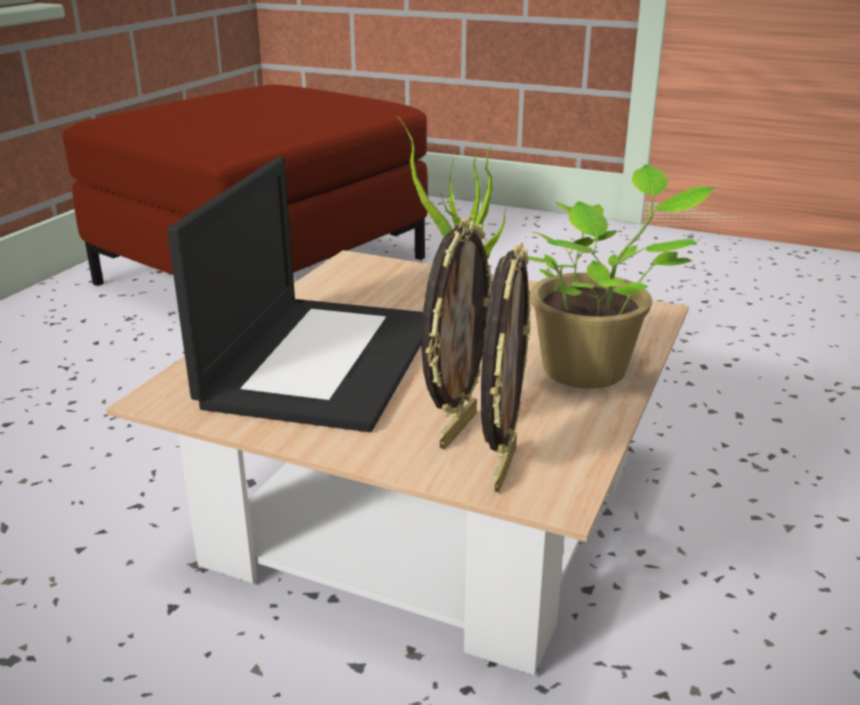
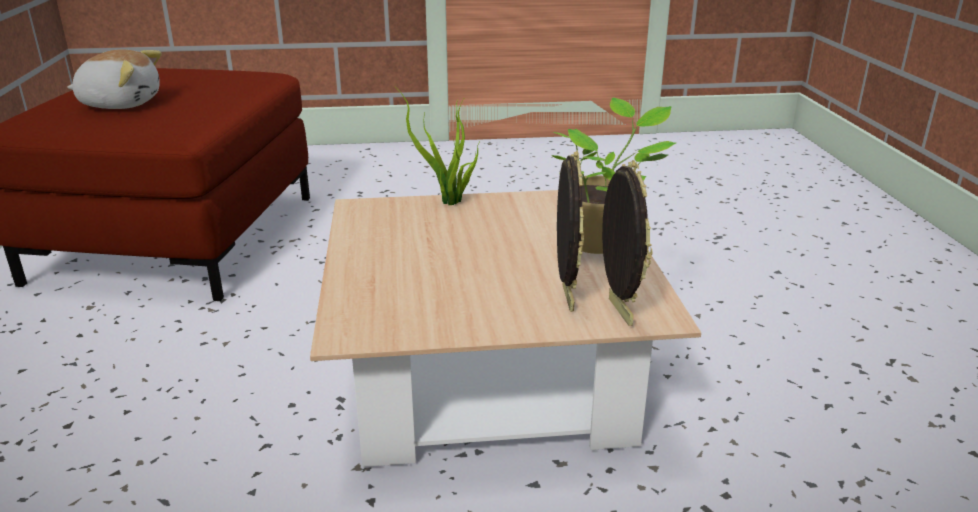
camera: 30 degrees left, 0 degrees up
laptop [167,157,423,432] -> none
none -> plush toy [67,49,162,109]

